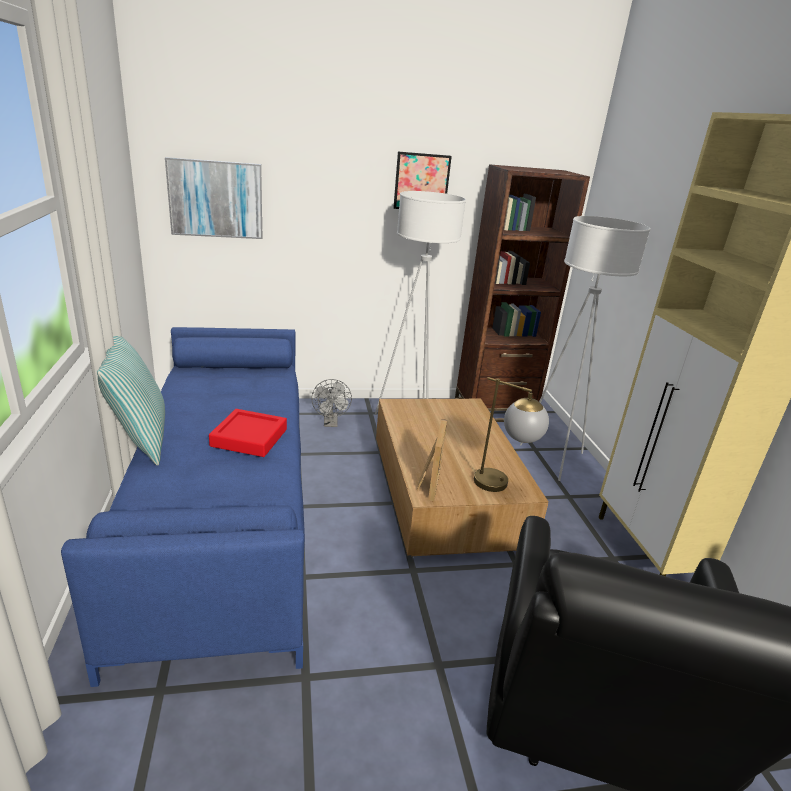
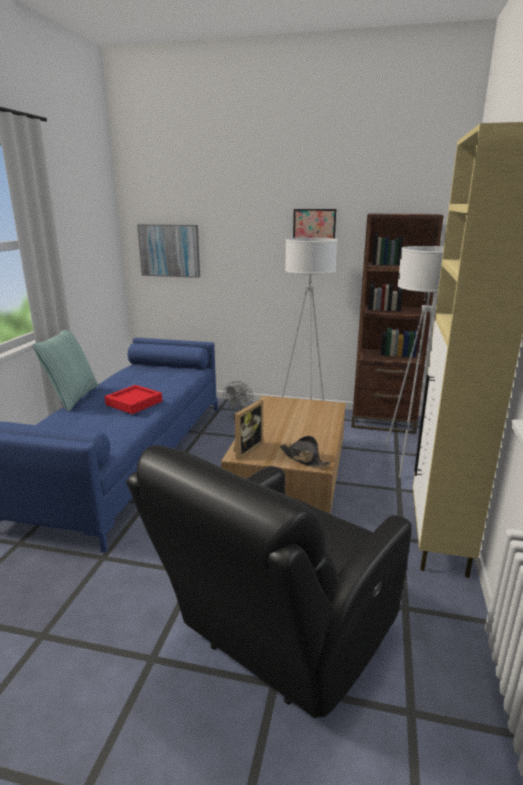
camera: 25 degrees right, 5 degrees down
table lamp [474,377,549,492] -> black hat [280,436,331,467]

